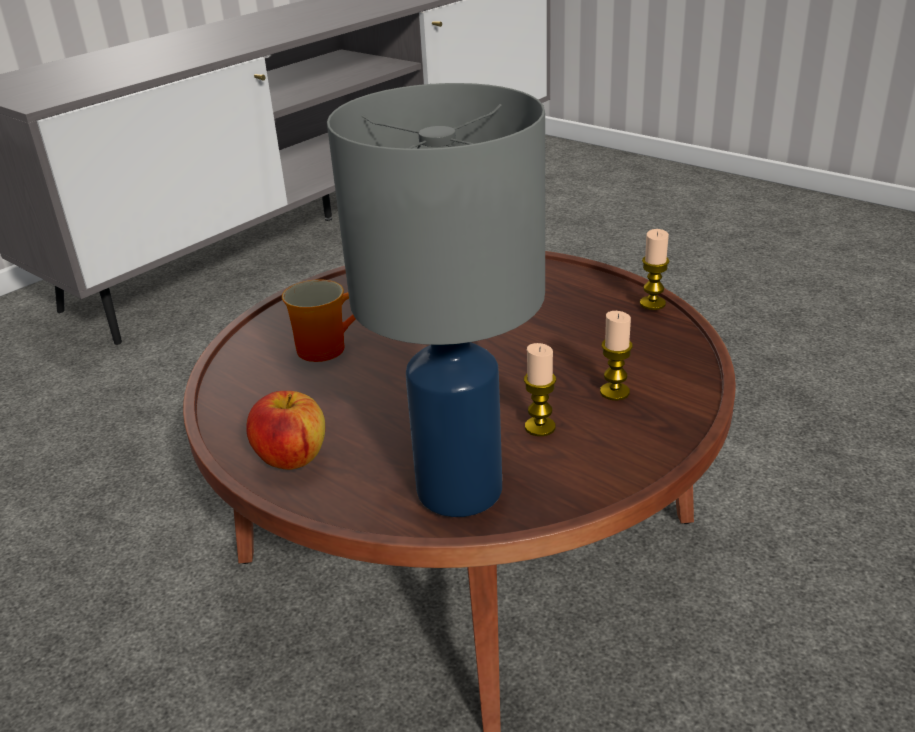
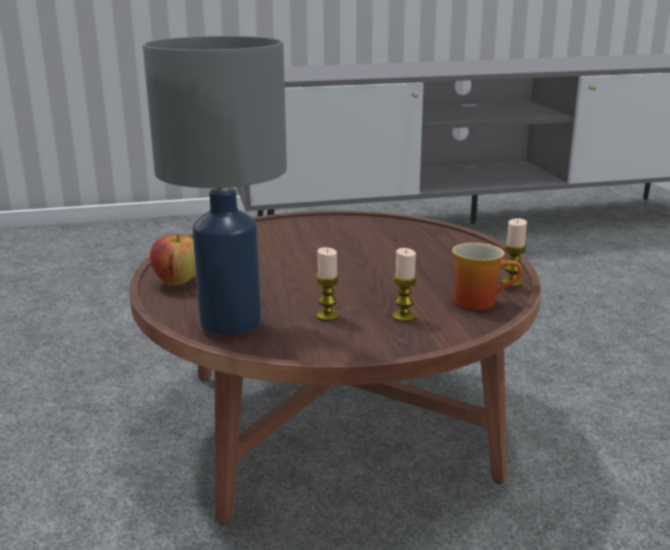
camera: 35 degrees right, 10 degrees down
mug [282,279,356,362] -> mug moved to [452,243,522,310]

